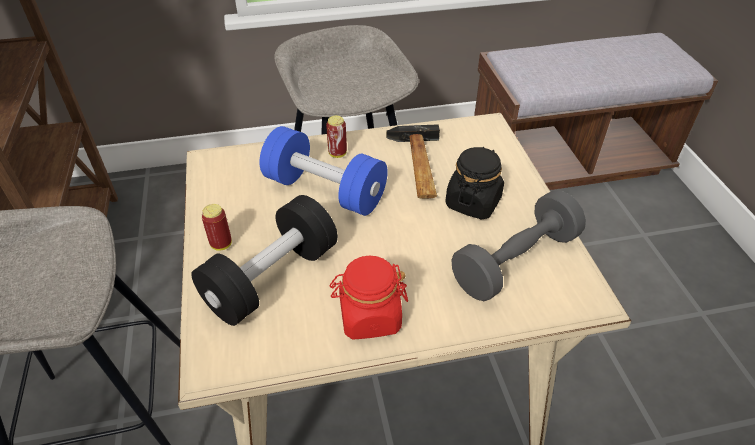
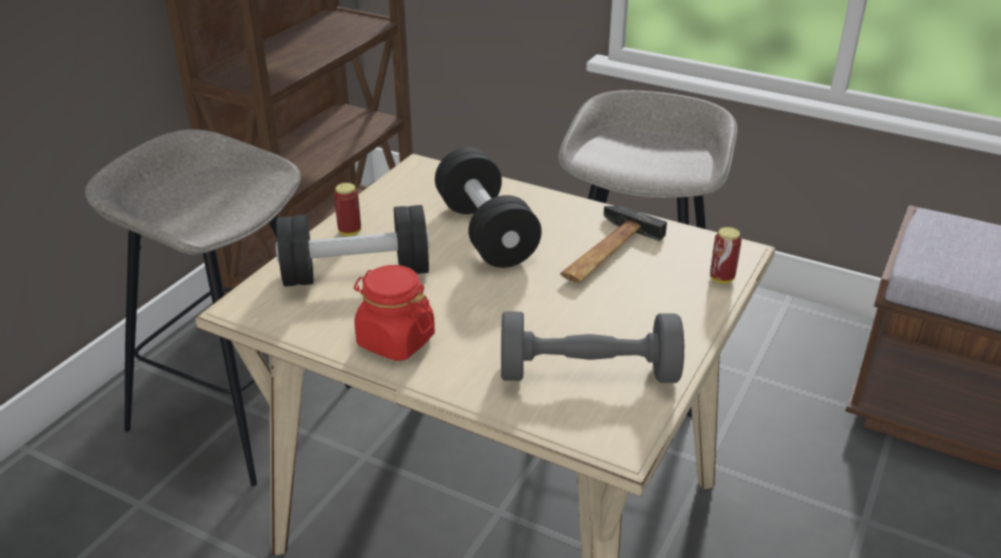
camera: 40 degrees right, 10 degrees down
blue dumbbell [260,126,388,216] -> black dumbbell [435,147,542,268]
can [326,116,347,158] -> can moved to [710,227,742,284]
black jar [445,147,504,220] -> none

